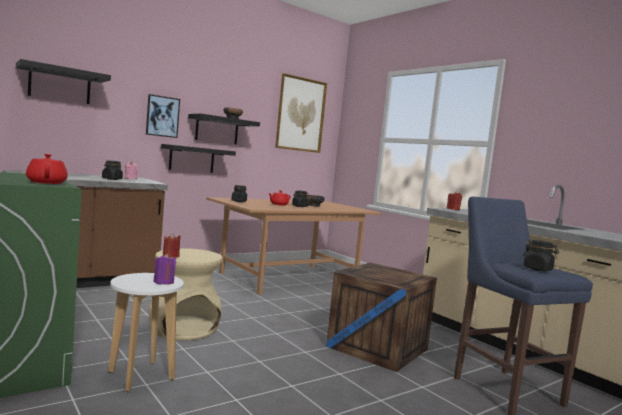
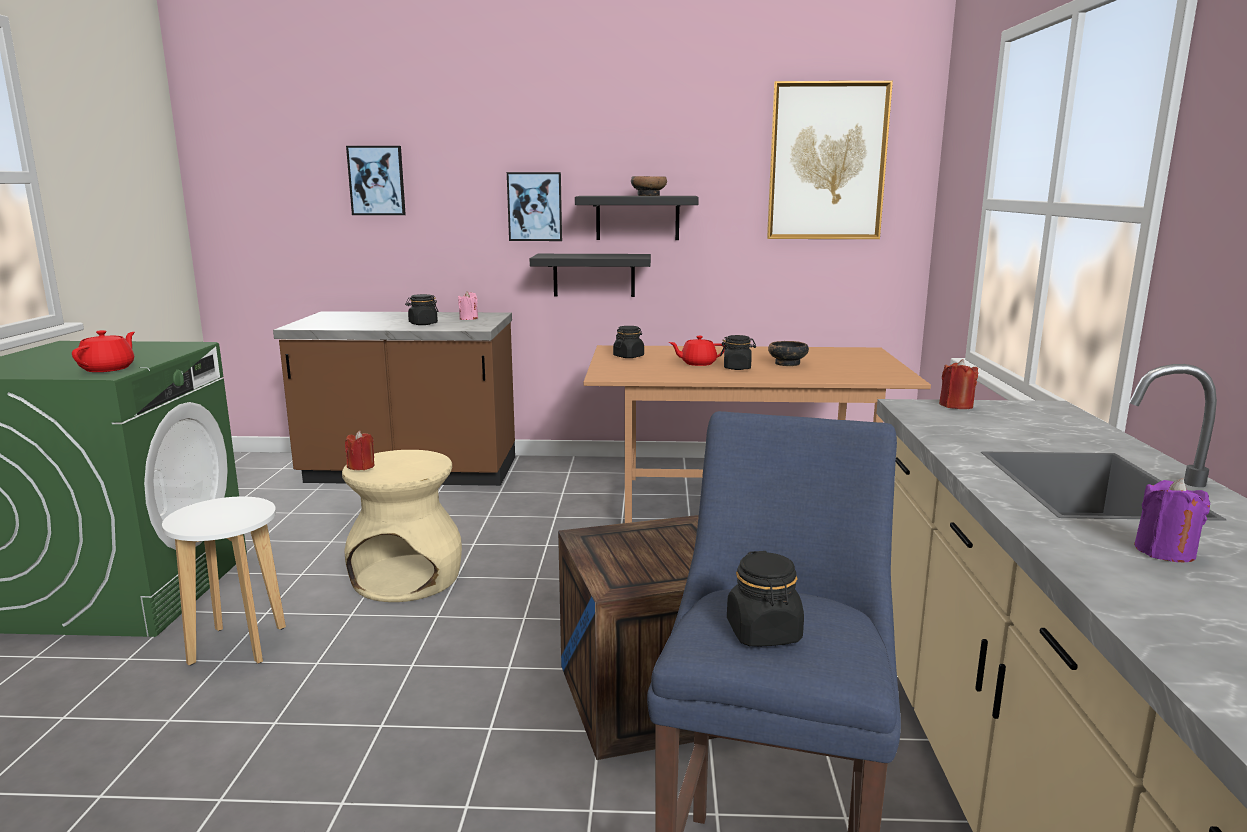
camera: 40 degrees right, 10 degrees up
black shelf [16,59,111,104] -> picture [346,146,406,215]
purple candle [154,254,176,285] -> purple candle moved to [1134,478,1210,562]

